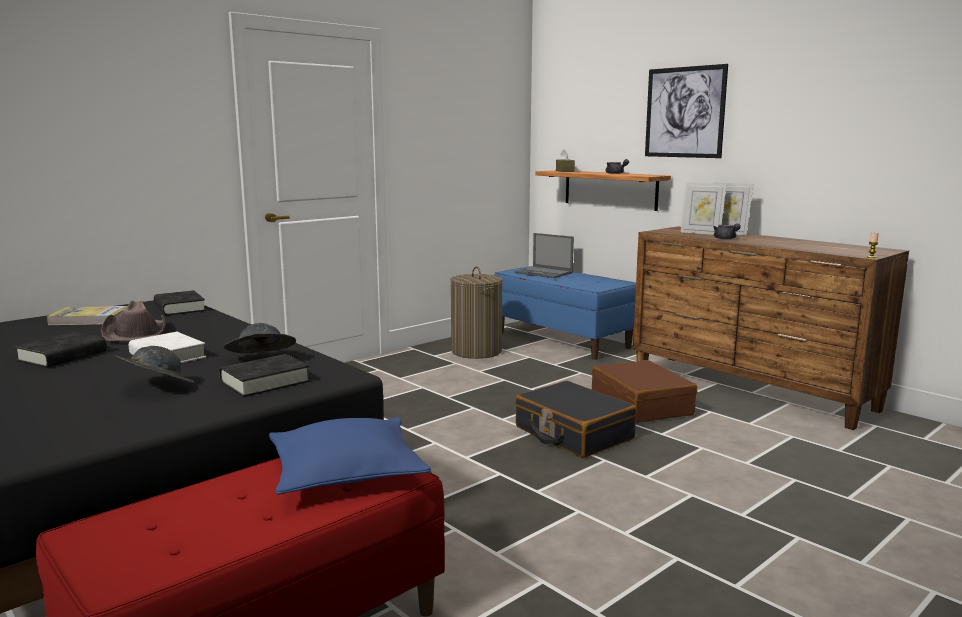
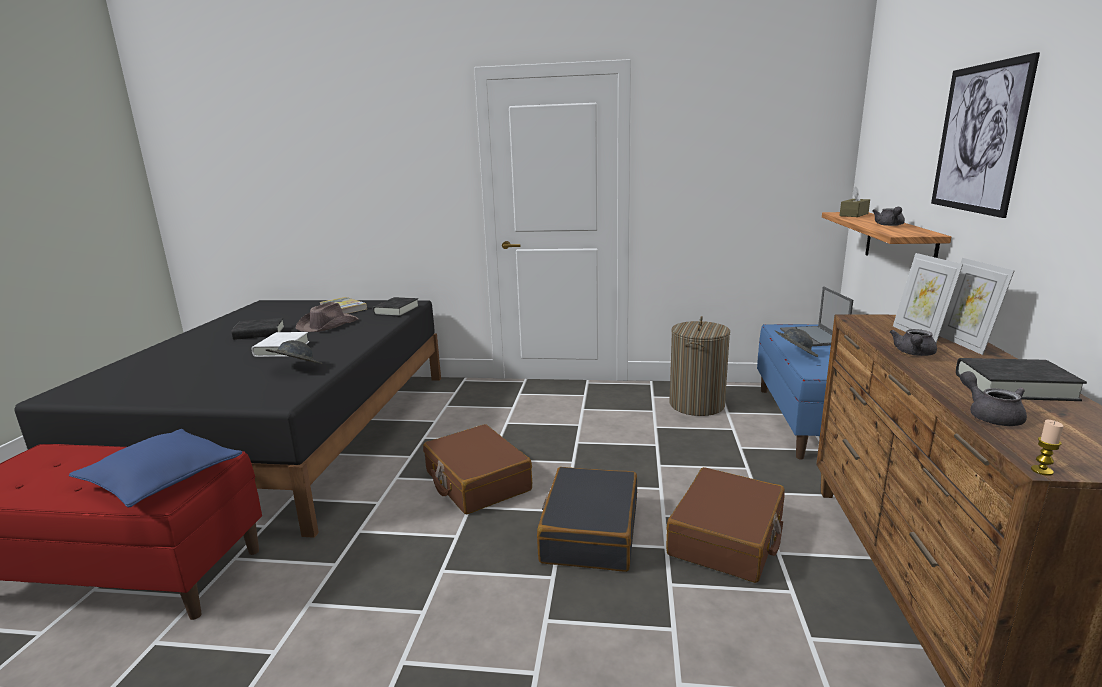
camera: 50 degrees right, 5 degrees up
grey hat [115,346,194,383] -> grey hat moved to [775,329,818,357]
black book [219,354,310,397] -> black book moved to [956,358,1087,401]
none -> brown suitcase [423,424,532,514]
none -> grey teapot [960,371,1027,426]

